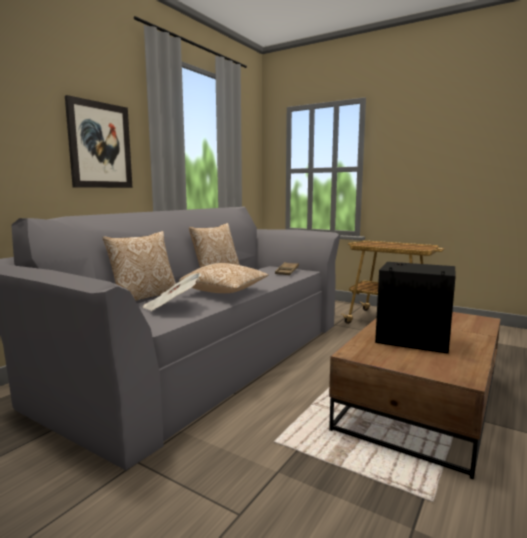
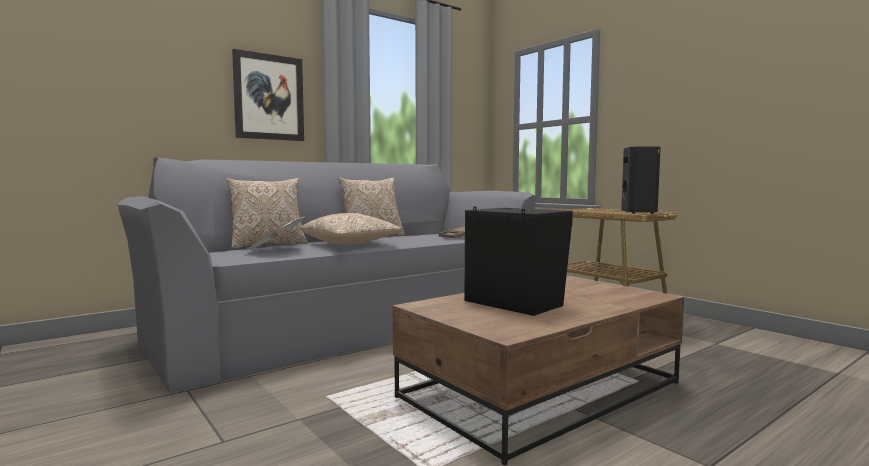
camera: 20 degrees right, 5 degrees down
none -> black speaker [621,147,661,214]

